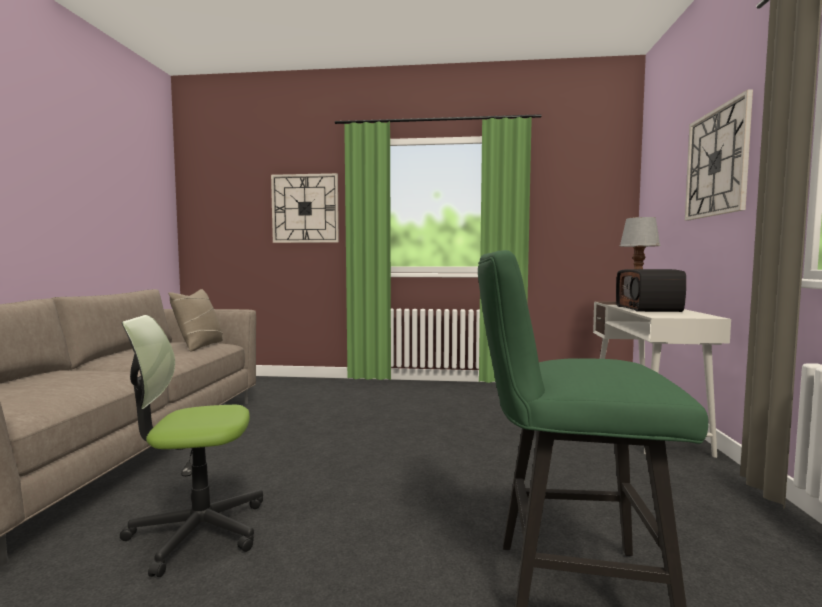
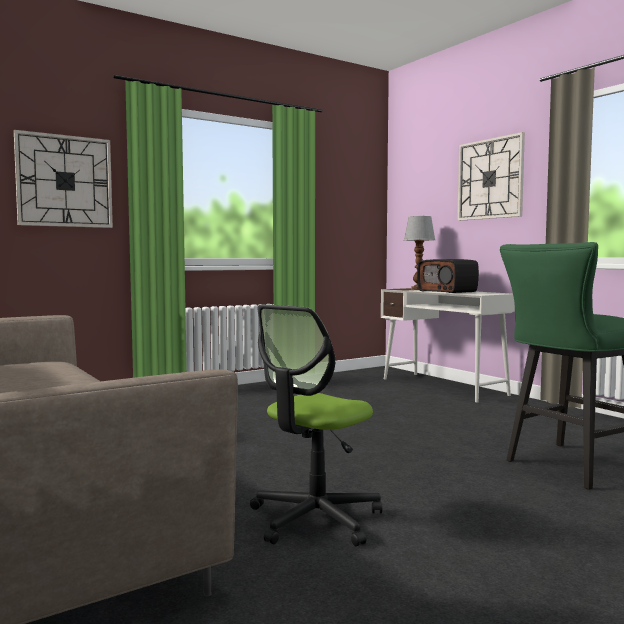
camera: 40 degrees left, 0 degrees up
beige pillow [168,289,223,351] -> none

